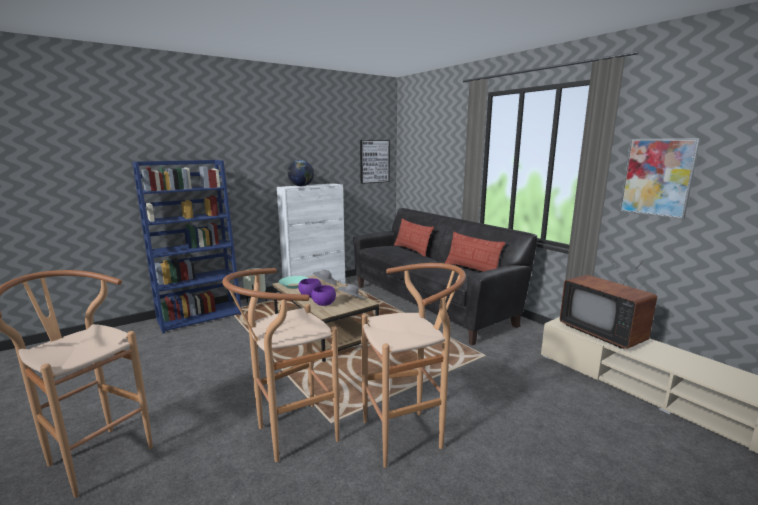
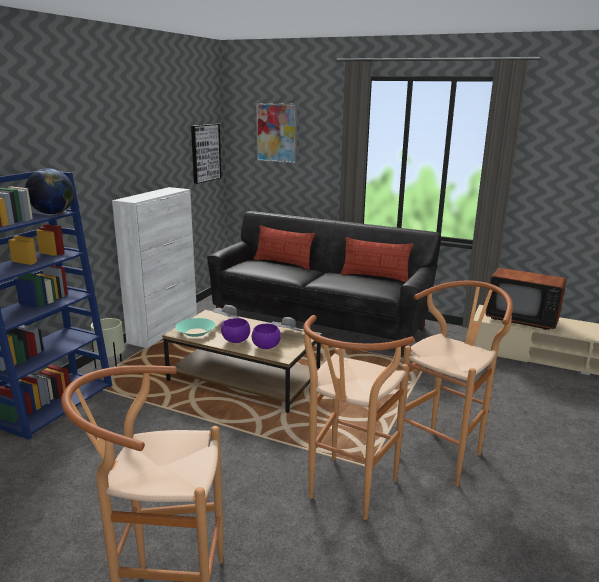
camera: 30 degrees left, 5 degrees up
globe [288,160,314,186] -> globe moved to [25,168,74,214]
picture [620,138,701,219] -> picture moved to [256,103,297,163]

